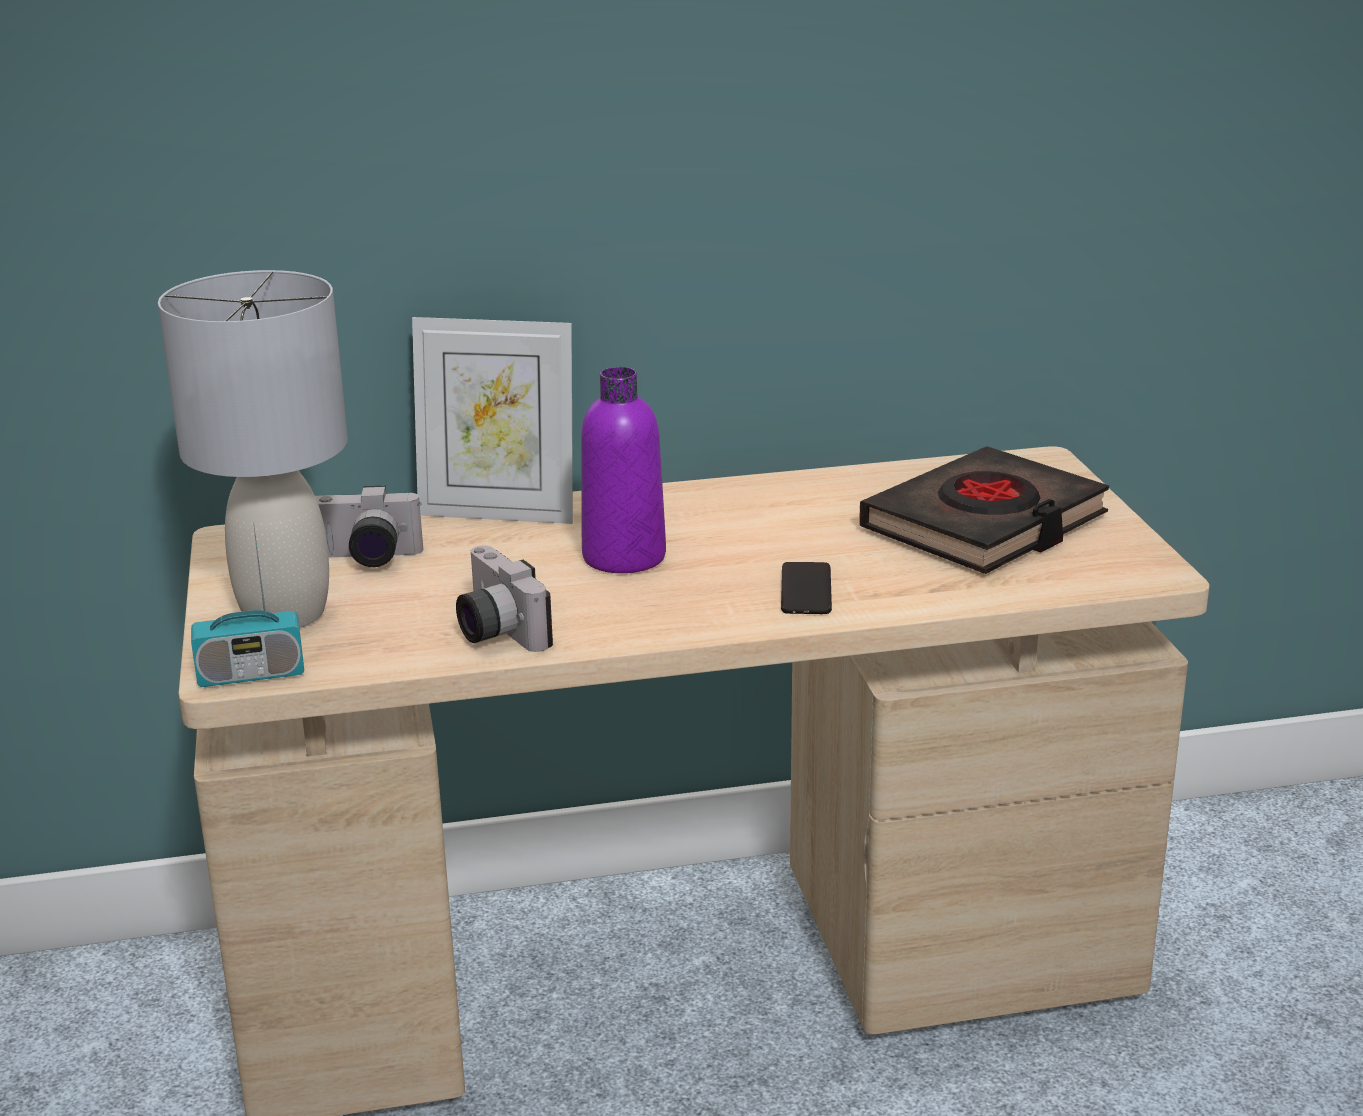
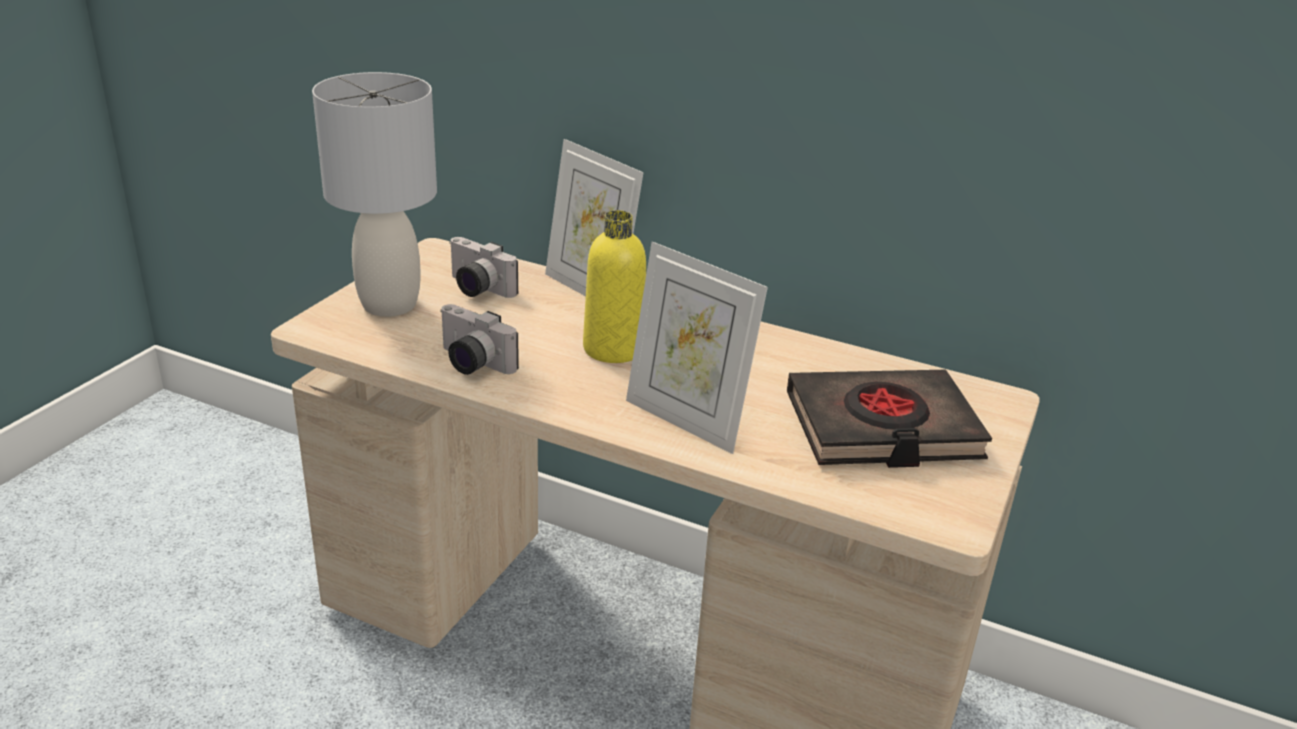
camera: 35 degrees right, 5 degrees up
radio [191,522,304,687] -> none
camera [456,546,553,652] -> camera turned 60 degrees counterclockwise [440,304,519,375]
purple bottle [581,367,666,573] -> yellow bottle [583,210,646,363]
phone [781,562,832,614] -> picture frame [626,242,768,454]

